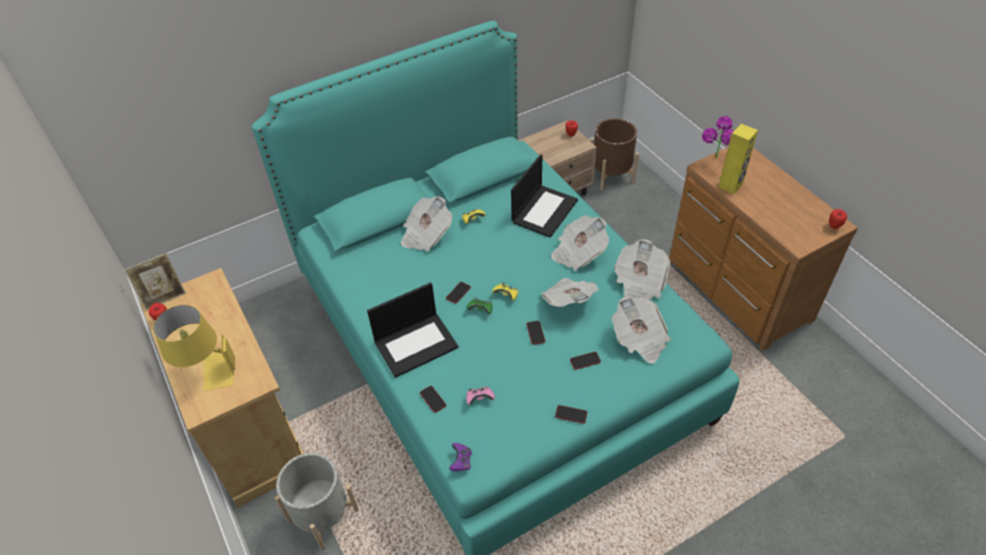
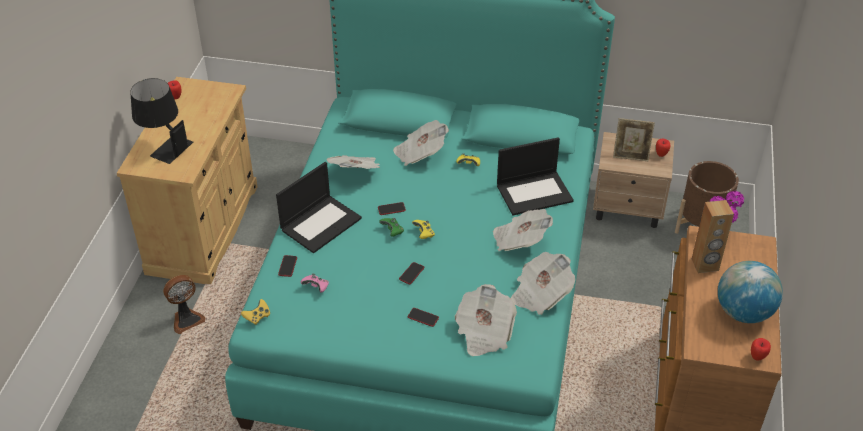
camera: 40 degrees right, 5 degrees down
picture frame [124,253,186,311] -> picture frame moved to [613,118,655,161]
yellow table lamp [153,305,235,391] -> black table lamp [130,78,193,164]
grey planter [275,453,359,550] -> fan [163,275,205,334]
laptop [367,282,459,378] -> laptop turned 60 degrees counterclockwise [276,162,362,253]
purple game controller [449,443,472,471] -> yellow game controller [241,299,270,325]
newspaper [541,278,599,307] -> newspaper moved to [327,155,380,169]
phone [555,405,587,424] -> none
yellow speaker [718,124,758,194] -> brown speaker [692,200,734,273]
none -> globe [718,261,783,323]

